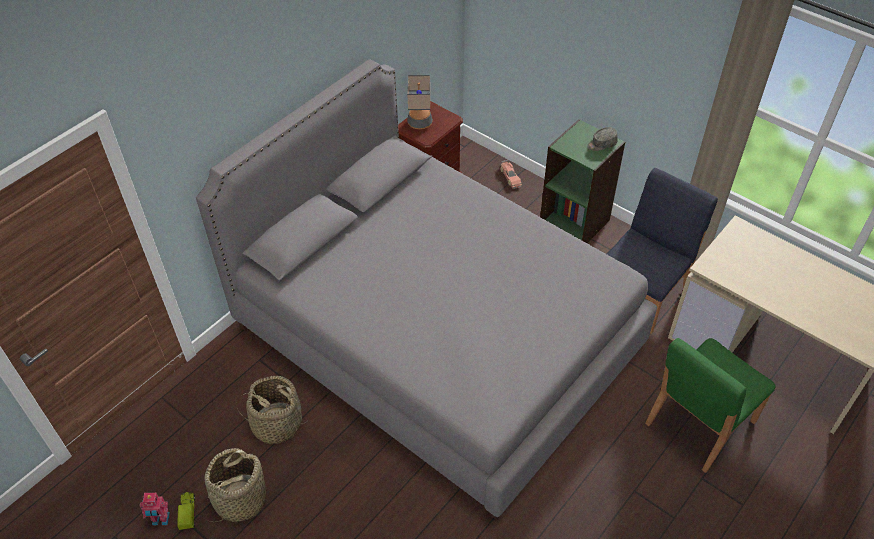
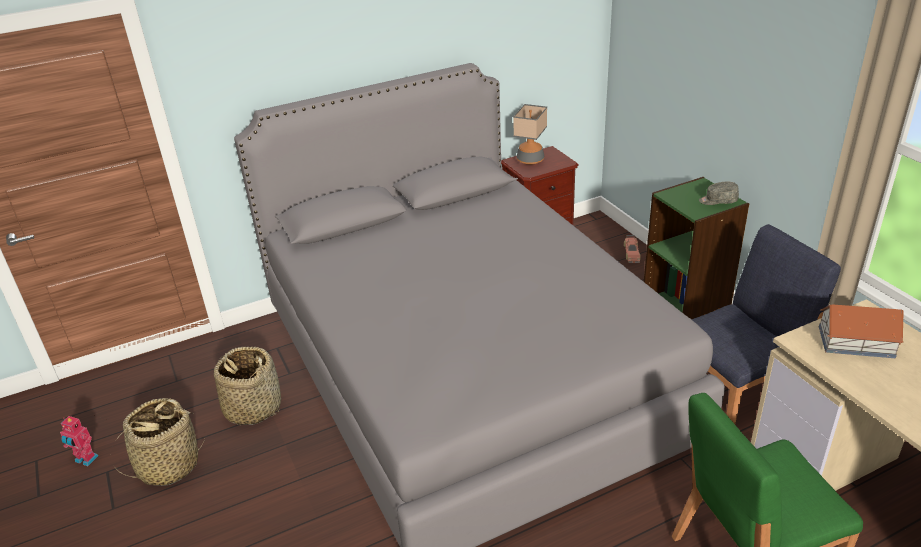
camera: 25 degrees right, 15 degrees down
toy truck [177,491,195,530] -> none
none -> toy house [819,304,904,358]

